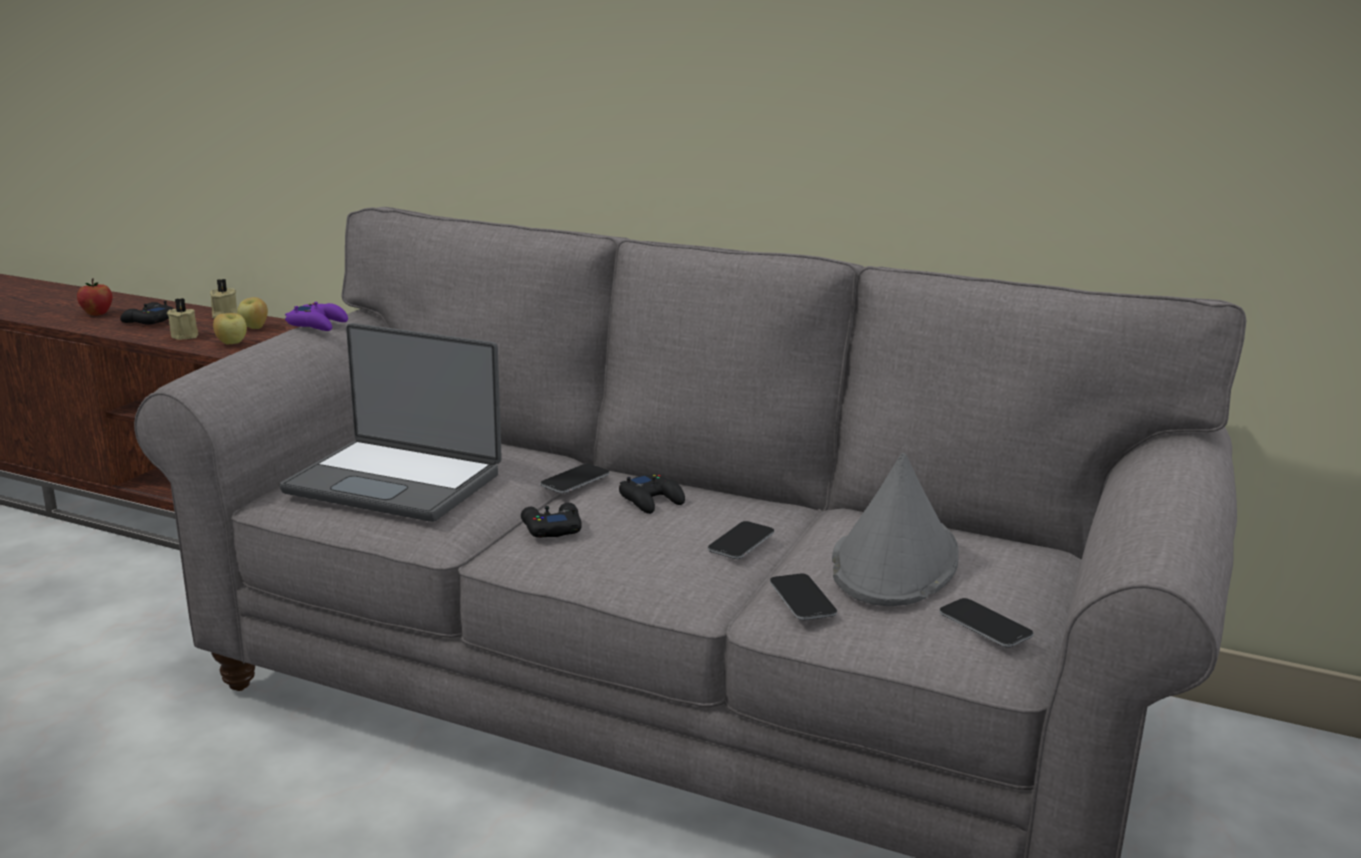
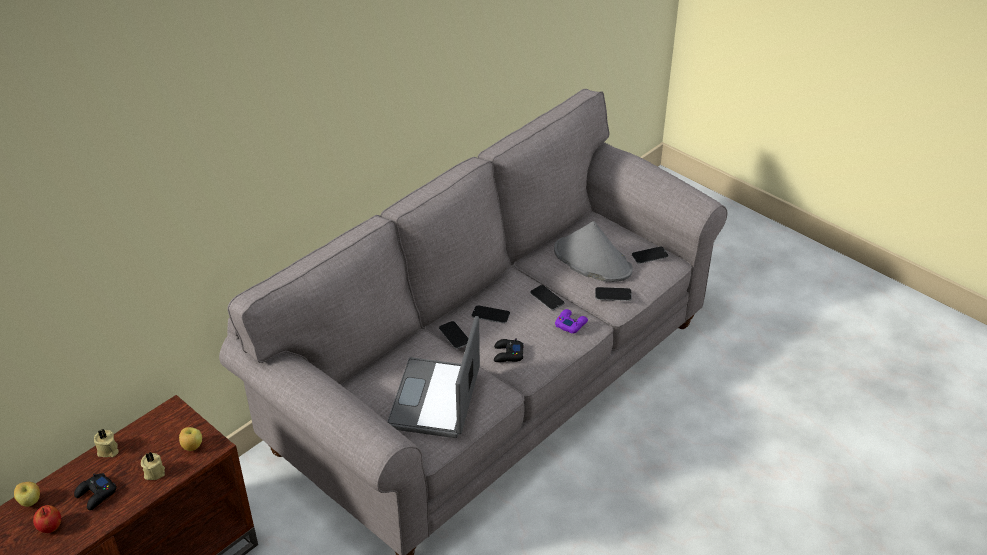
camera: 70 degrees left, 20 degrees up
apple [237,297,268,329] -> apple moved to [14,482,40,507]
laptop [280,323,502,522] -> laptop turned 150 degrees clockwise [387,316,480,438]
purple game controller [285,302,348,331] -> purple game controller moved to [555,309,588,333]
black game controller [619,474,685,514] -> phone [472,305,510,324]

